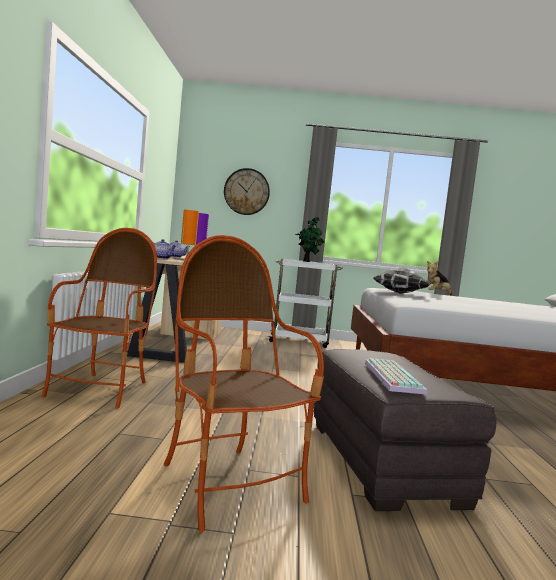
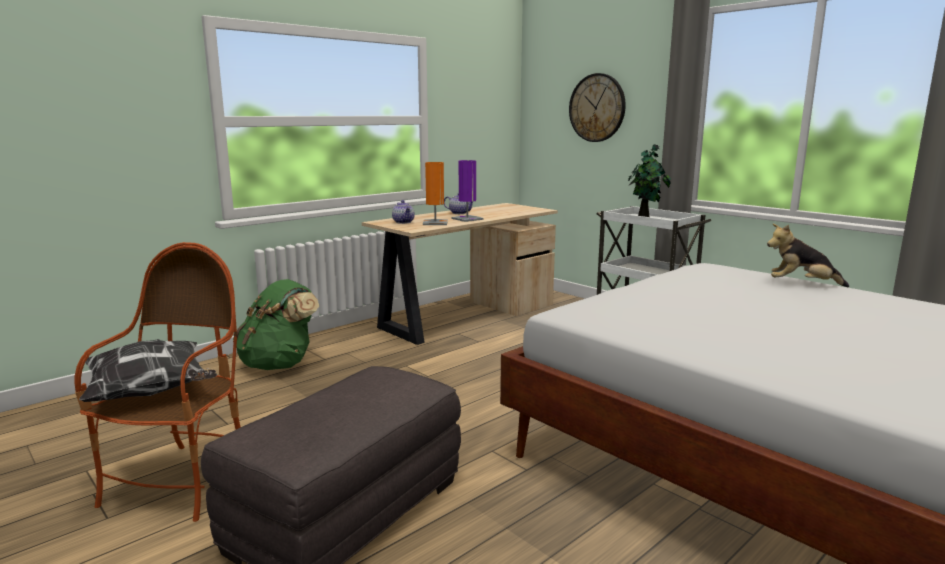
camera: 45 degrees right, 10 degrees up
armchair [41,228,157,408] -> green backpack [233,279,319,370]
keyboard [365,358,427,395] -> none
pillow [373,267,430,294] -> pillow moved to [79,339,217,402]

